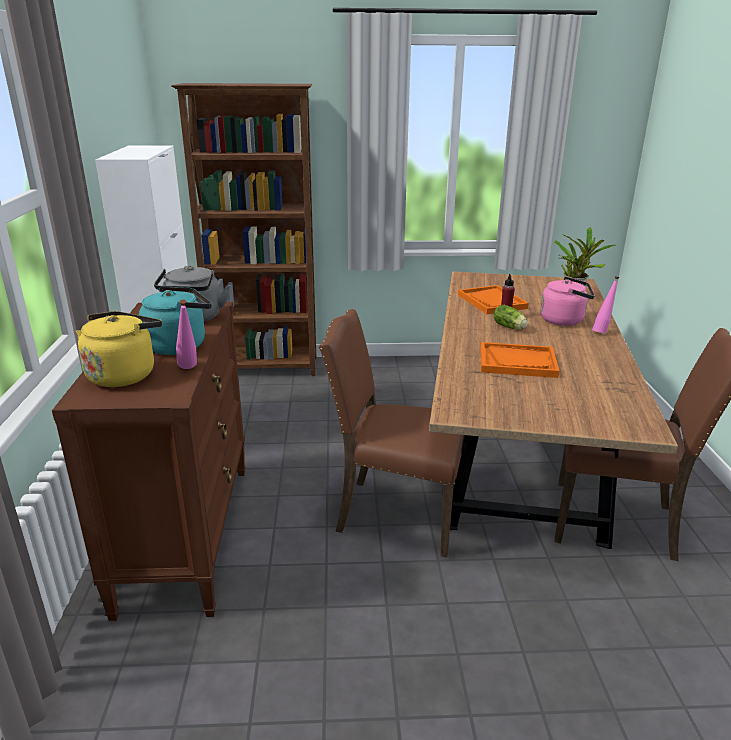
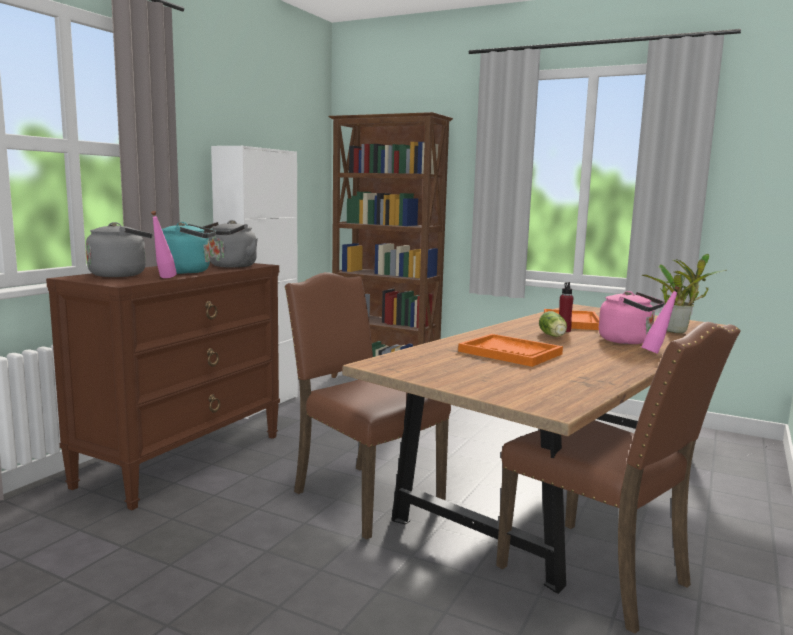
camera: 30 degrees right, 15 degrees down
yellow kettle [76,311,162,387] -> grey kettle [86,222,153,277]

